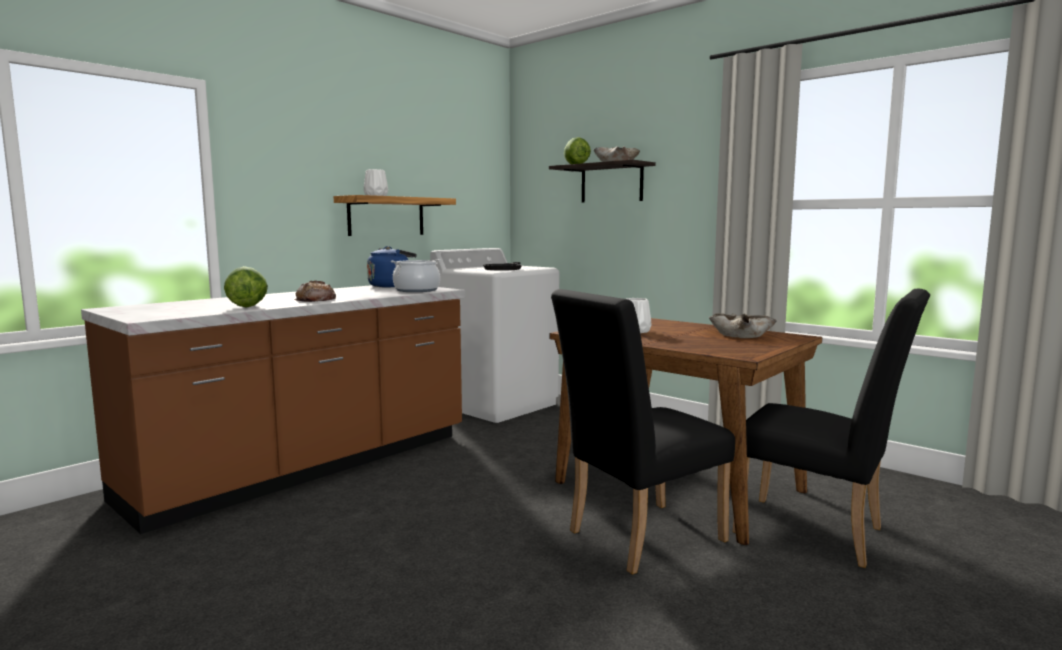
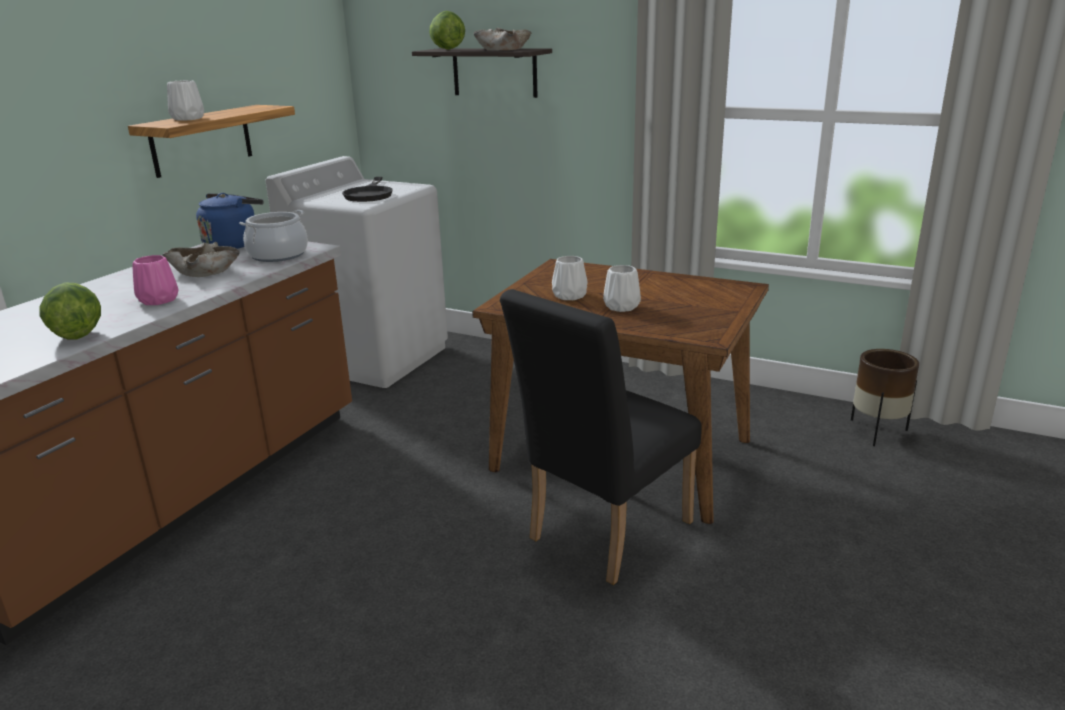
camera: 15 degrees left, 15 degrees up
bread [294,280,336,302] -> pink vase [132,255,179,305]
beige bowl [709,313,777,338] -> beige bowl moved to [163,242,240,277]
black chair [732,288,930,568] -> none
none -> white vase [603,265,641,312]
none -> brown planter [851,349,919,446]

